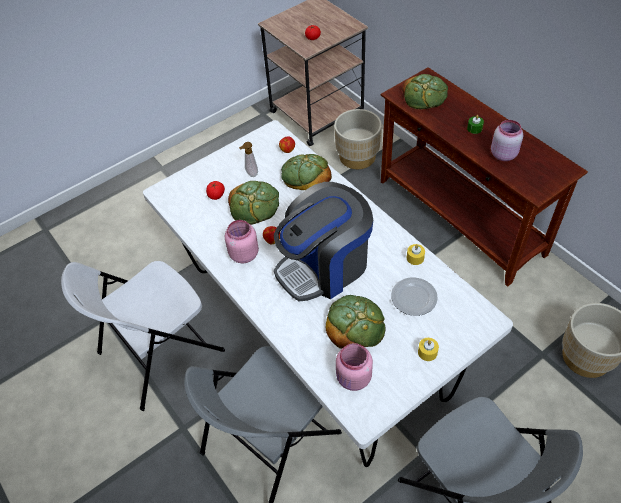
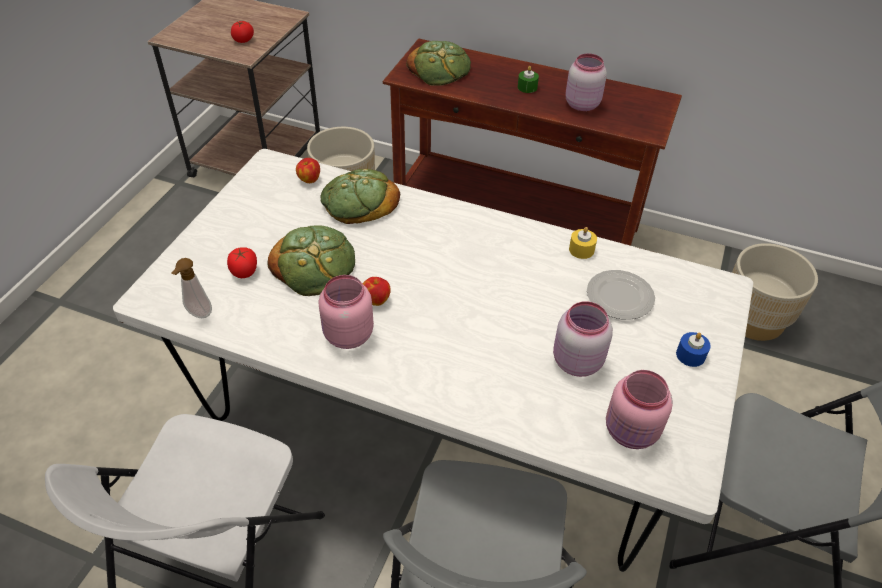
camera: 35 degrees left, 5 degrees down
soap dispenser [239,142,258,177] -> soap dispenser moved to [171,258,212,318]
coffee machine [274,182,373,301] -> none
bread [325,295,385,349] -> pink jar [553,301,613,377]
yellow candle [418,338,439,361] -> blue candle [676,332,711,367]

